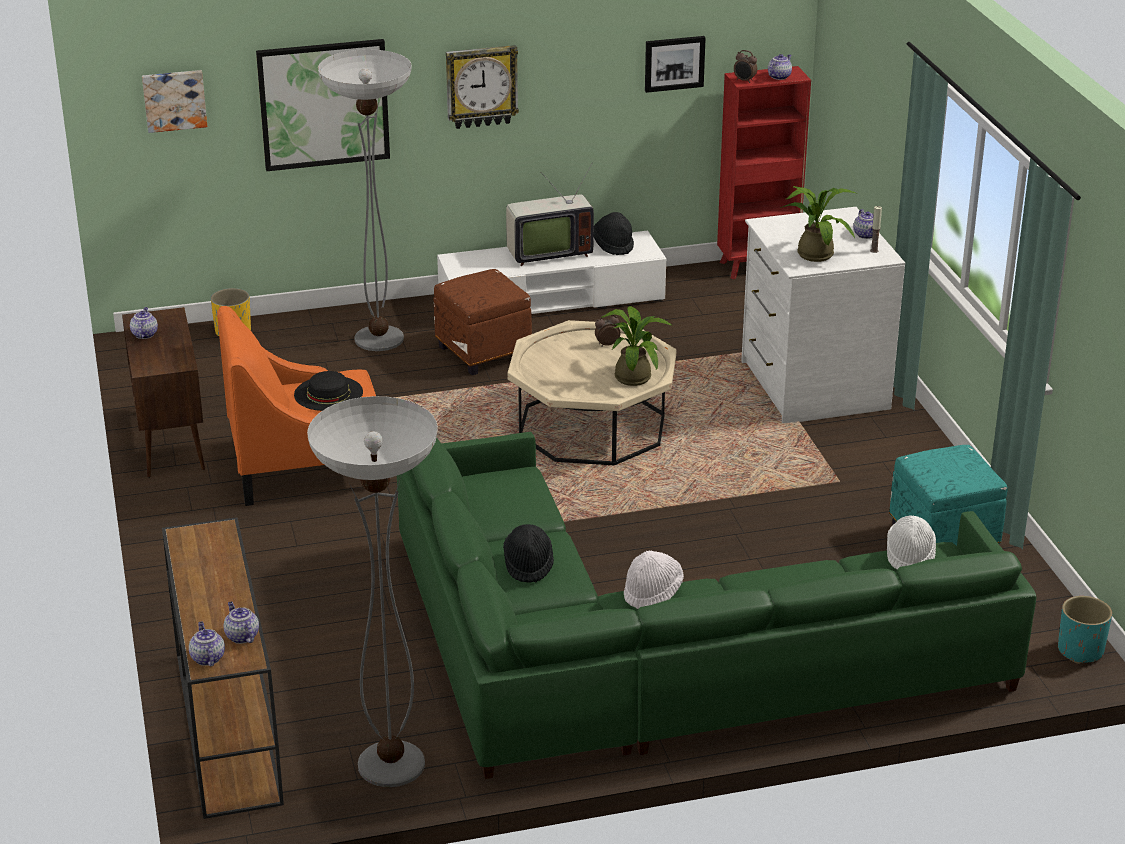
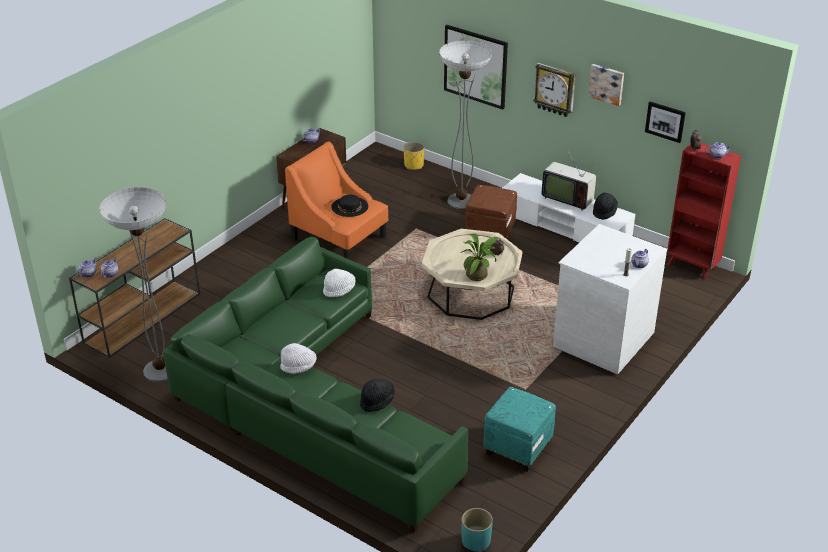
camera: 50 degrees right, 5 degrees up
picture [142,70,207,133] -> picture moved to [588,64,624,106]
black hat [503,524,554,583] -> black hat moved to [360,379,395,412]
potted plant [780,186,856,262] -> none
white hat [887,516,936,569] -> white hat moved to [323,269,355,297]

